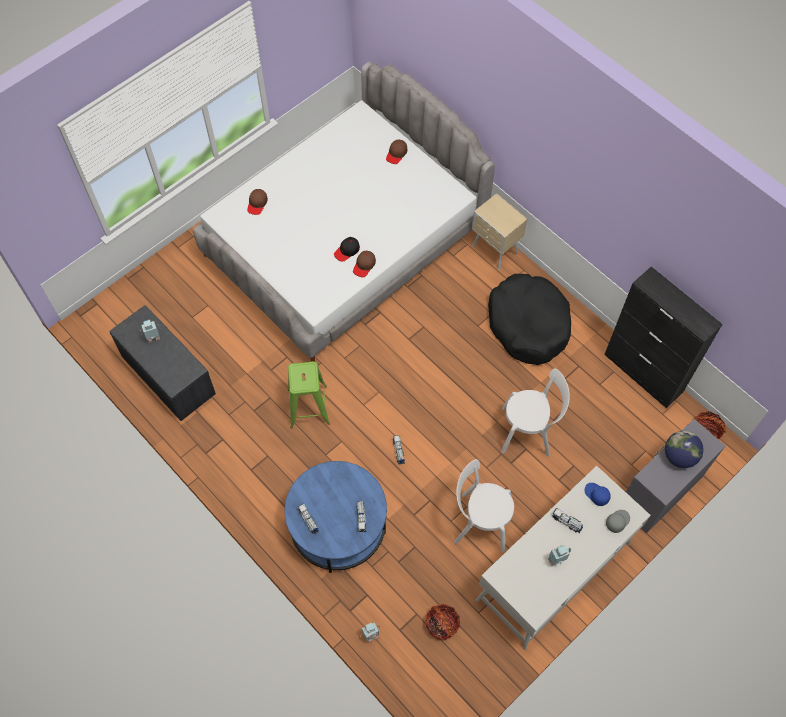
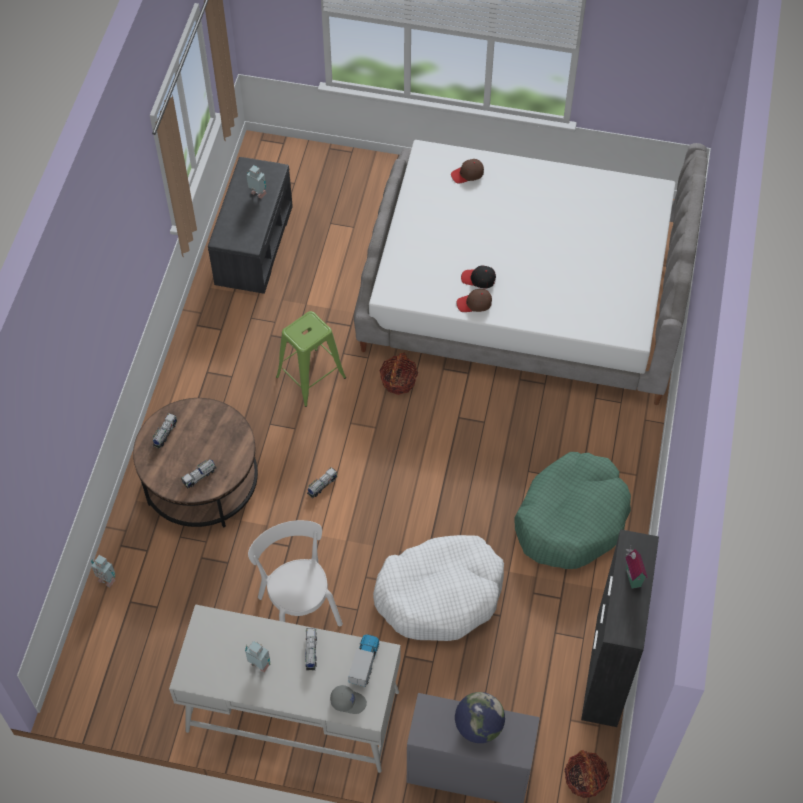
camera: 55 degrees right, 5 degrees down
blue coffee table [284,461,387,573] -> brown coffee table [133,398,258,528]
brown cap [386,139,407,164] -> none
basket [426,604,460,640] -> basket moved to [379,353,418,395]
beige nightstand [472,193,527,270] -> none
black dog bed [488,274,571,365] -> green dog bed [514,452,631,569]
white chair [501,368,570,456] -> white dog bed [373,535,504,641]
blue cap [584,483,611,506] -> toy truck [348,634,379,687]
none -> toy house [625,545,648,589]

